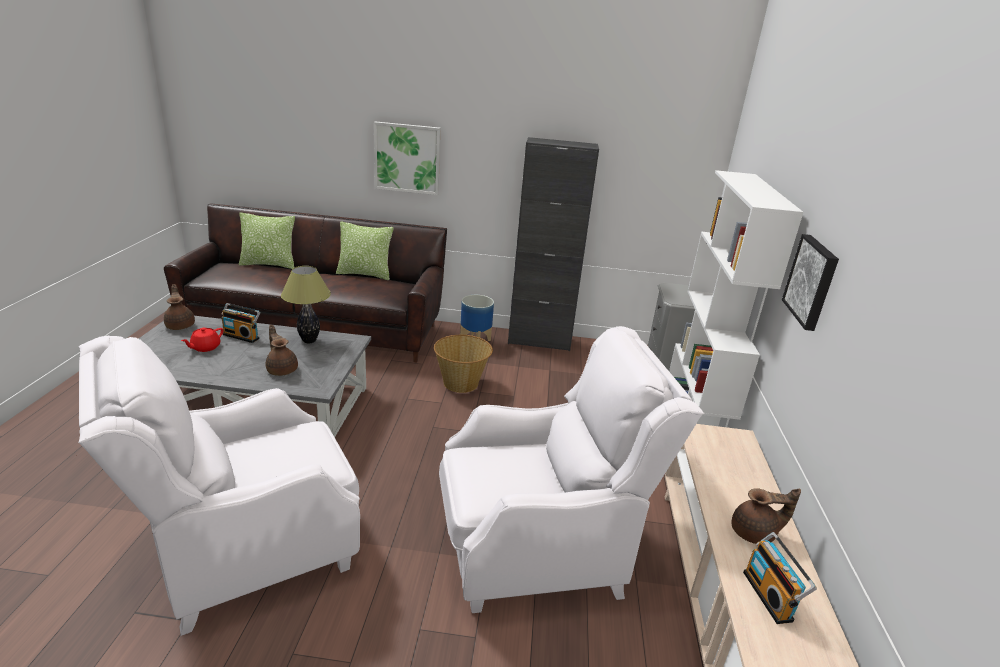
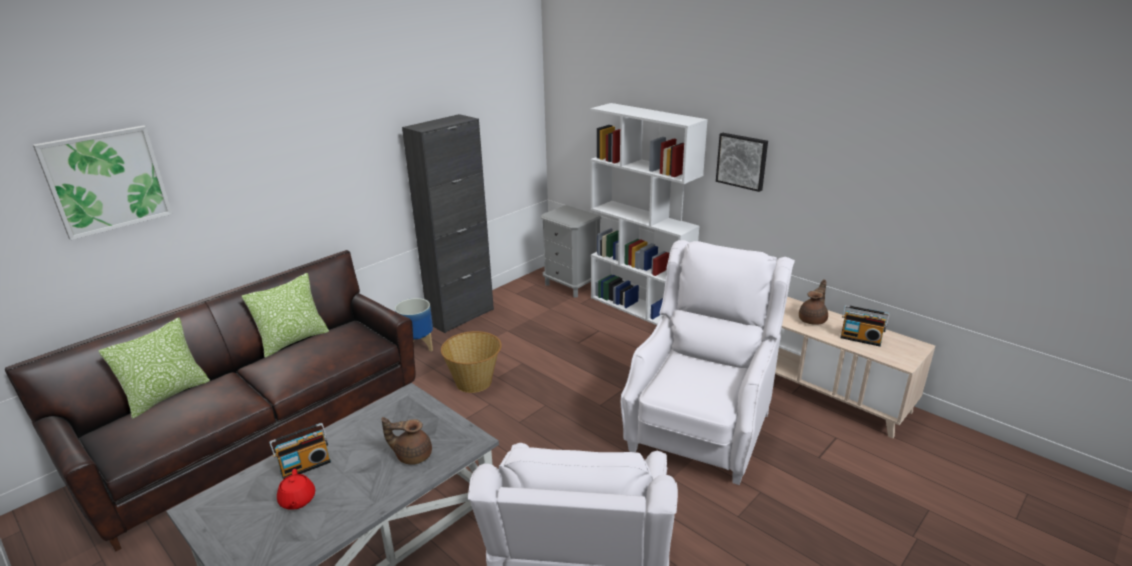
camera: 50 degrees left, 0 degrees up
brown teapot [164,284,195,330] -> none
table lamp [281,266,331,343] -> none
picture [374,121,440,195] -> picture moved to [33,125,172,240]

